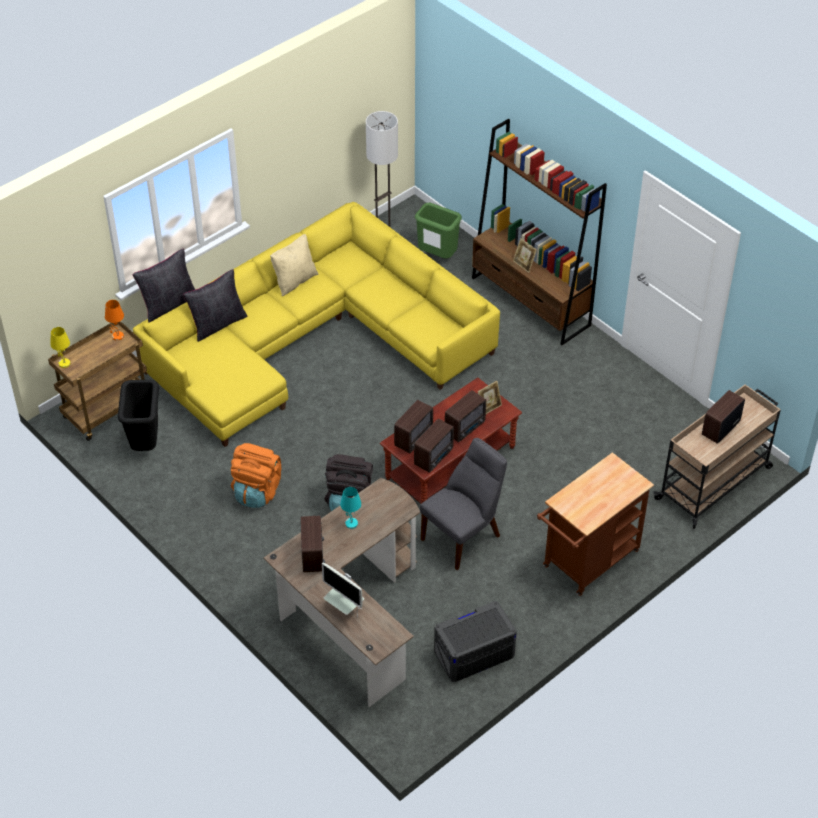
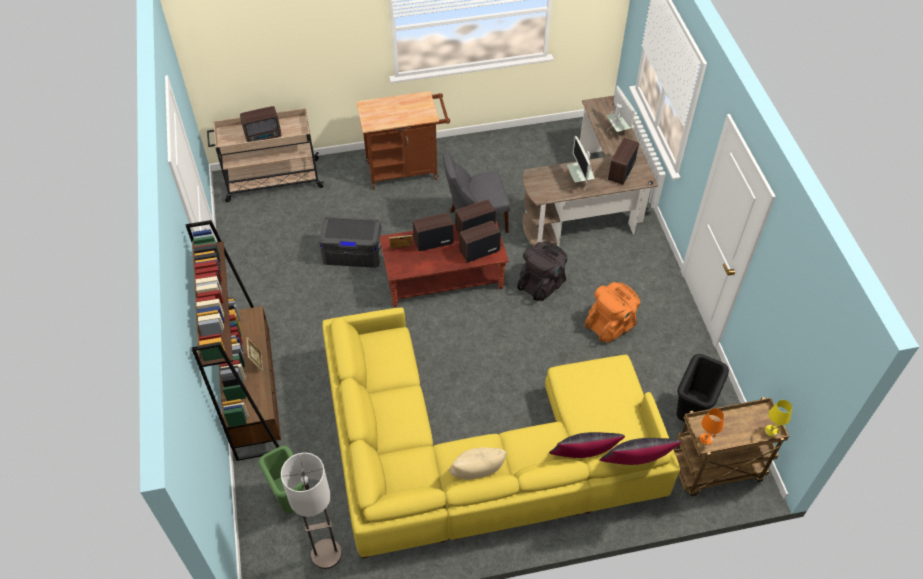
camera: 150 degrees left, 5 degrees up
turquoise table lamp [340,487,361,529] -> monitor [567,136,594,191]
grey storage box [434,601,517,682] -> grey storage box moved to [319,216,382,268]

